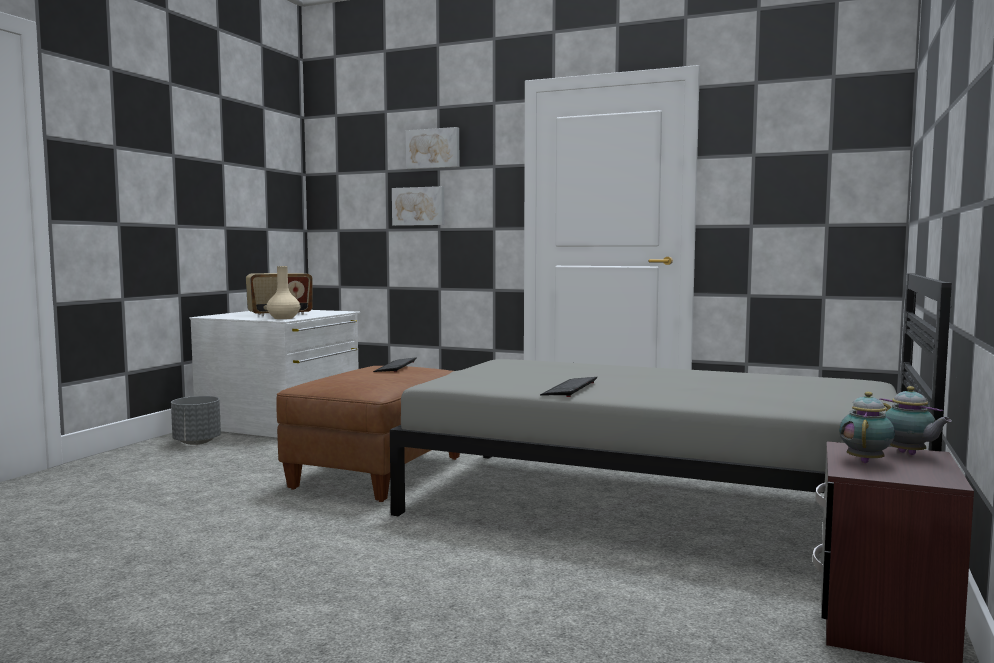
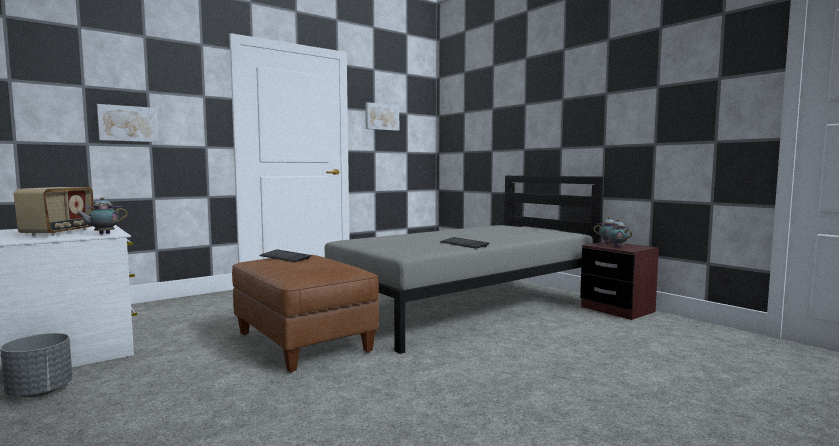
camera: 60 degrees left, 0 degrees up
beige vase [267,266,300,319] -> teapot [76,197,127,234]
picture [406,127,459,169] -> picture moved to [365,102,399,131]

